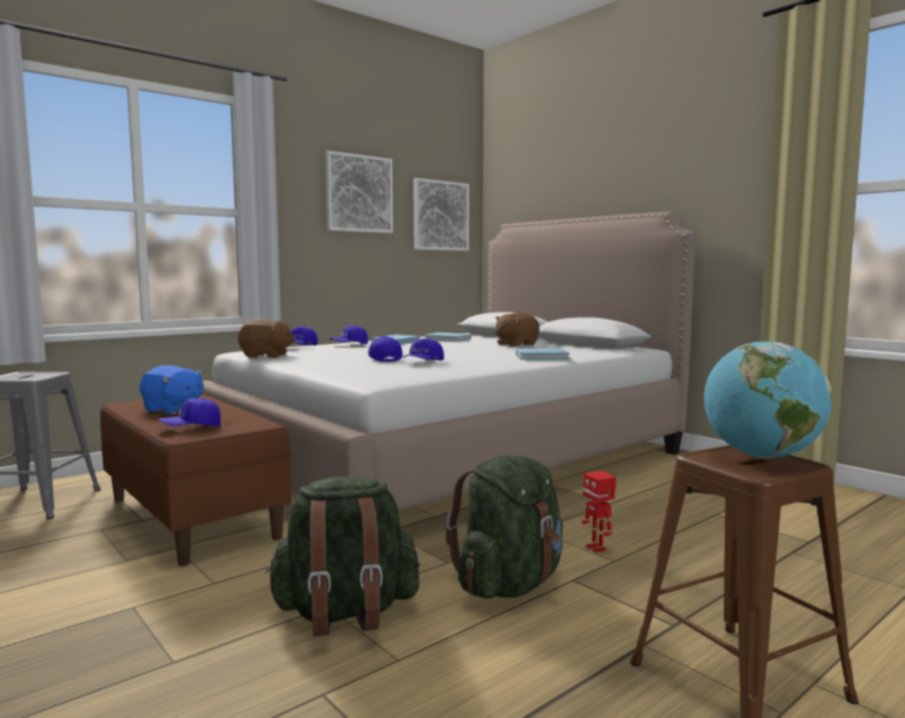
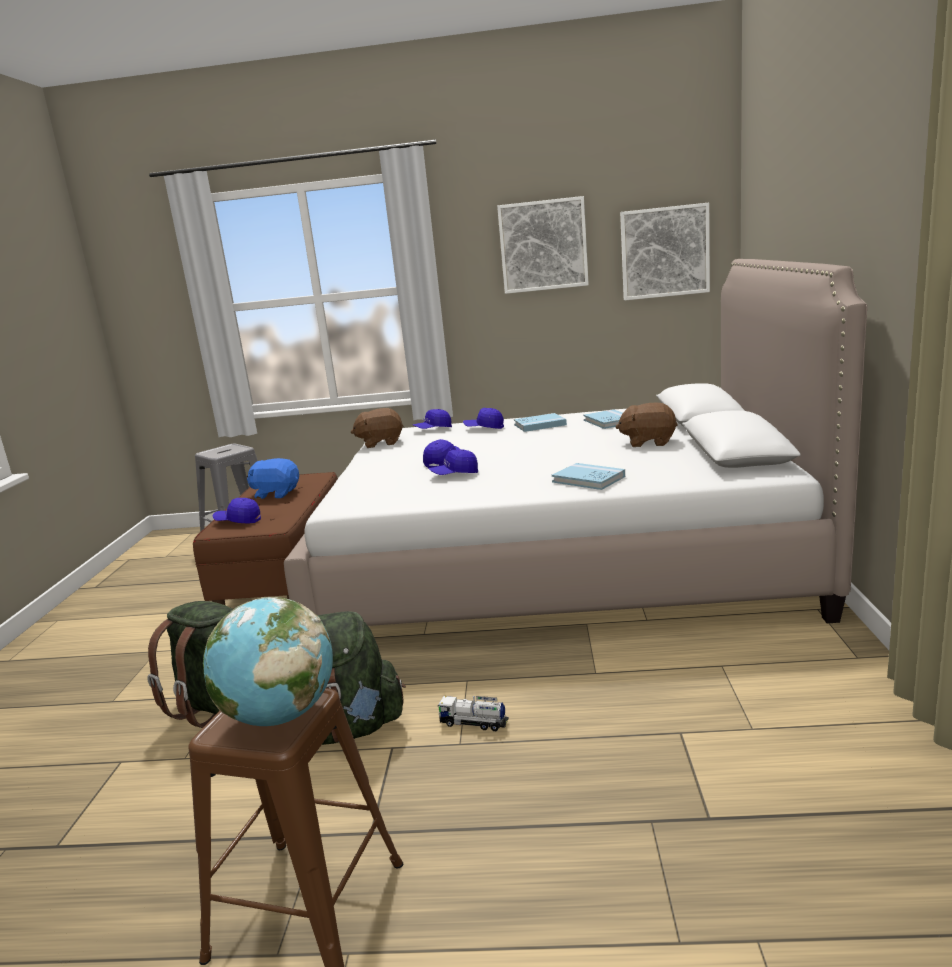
camera: 45 degrees right, 10 degrees up
blue plush toy [140,365,204,414] -> blue plush toy turned 120 degrees clockwise [247,458,299,499]
brown plush toy [238,318,295,358] -> brown plush toy turned 120 degrees clockwise [351,408,404,448]
toy robot [581,471,616,553] -> toy truck [437,696,509,731]

